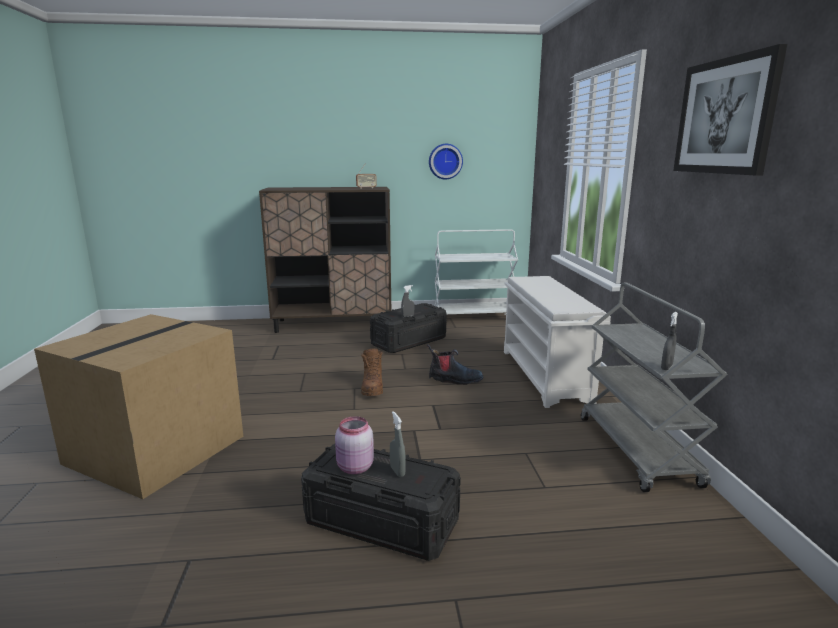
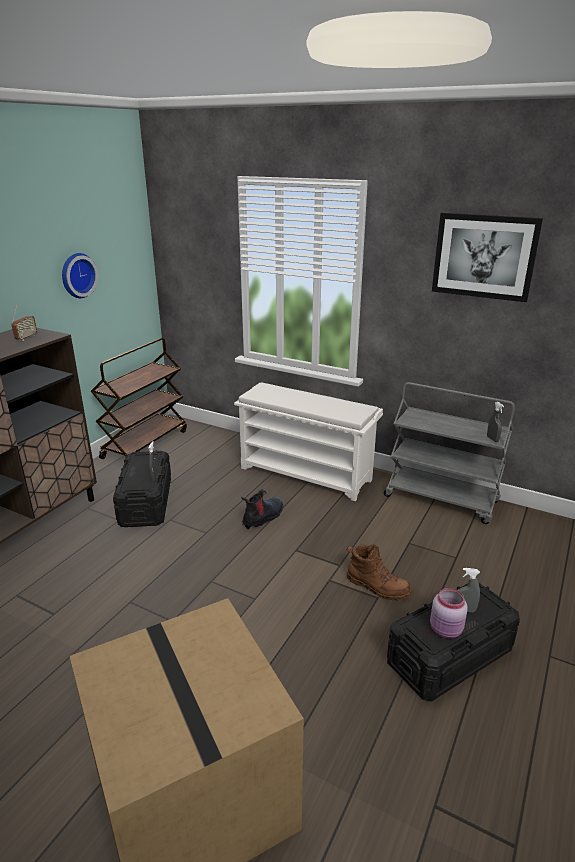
camera: 55 degrees left, 10 degrees up
brown boot [361,348,383,396] -> brown boot moved to [346,544,412,600]
white cart [435,229,518,315] -> brown cart [91,338,187,459]

